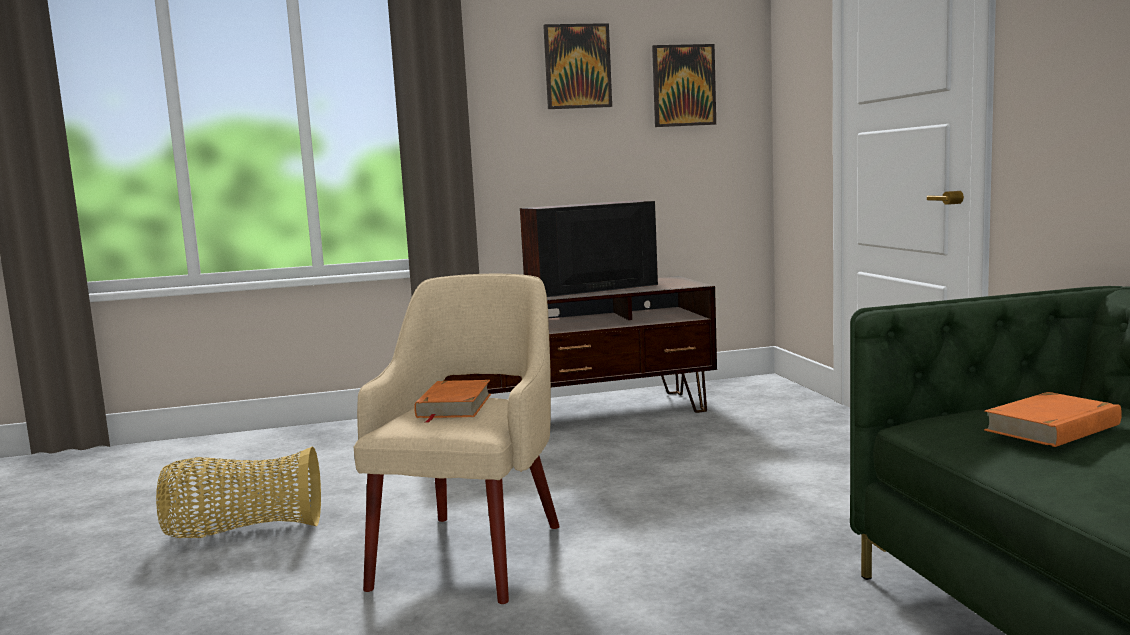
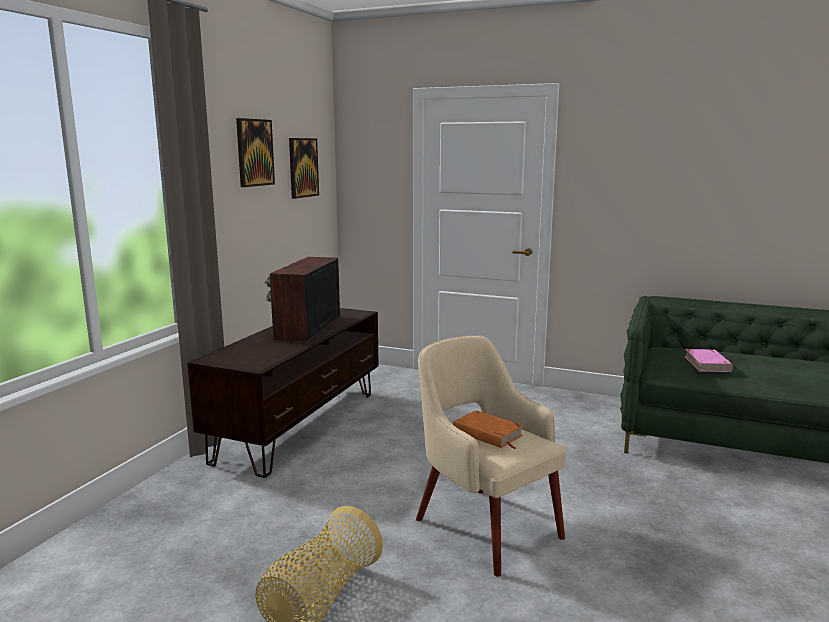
camera: 55 degrees left, 5 degrees up
orange book [984,392,1122,447] -> pink book [684,349,733,372]

